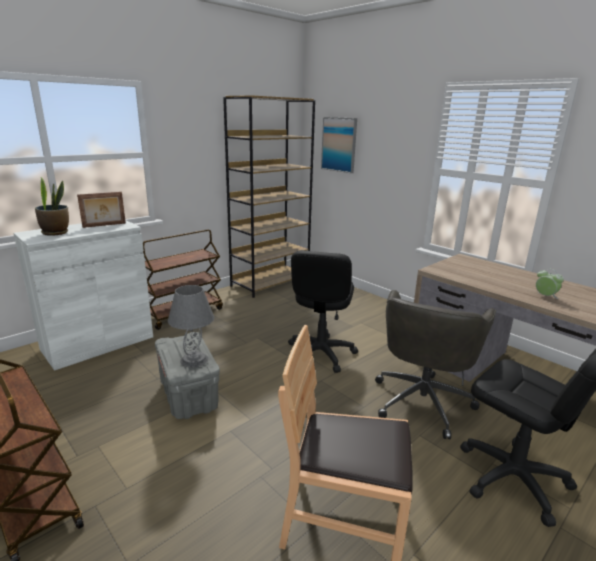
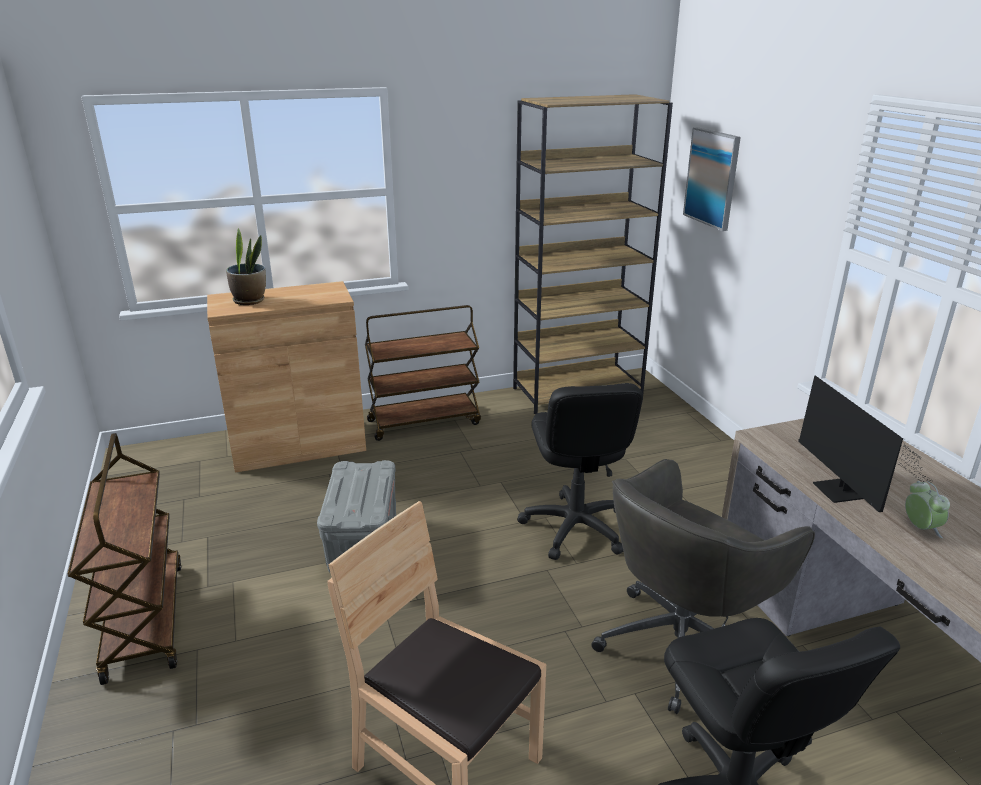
camera: 25 degrees right, 5 degrees up
white cabinet [13,220,153,371] -> brown cabinet [207,281,366,473]
picture frame [77,192,126,228] -> none
grey table lamp [168,285,214,368] -> none
black office chair [288,250,358,373] -> black office chair turned 45 degrees counterclockwise [517,383,643,560]
none -> monitor [798,375,931,512]

